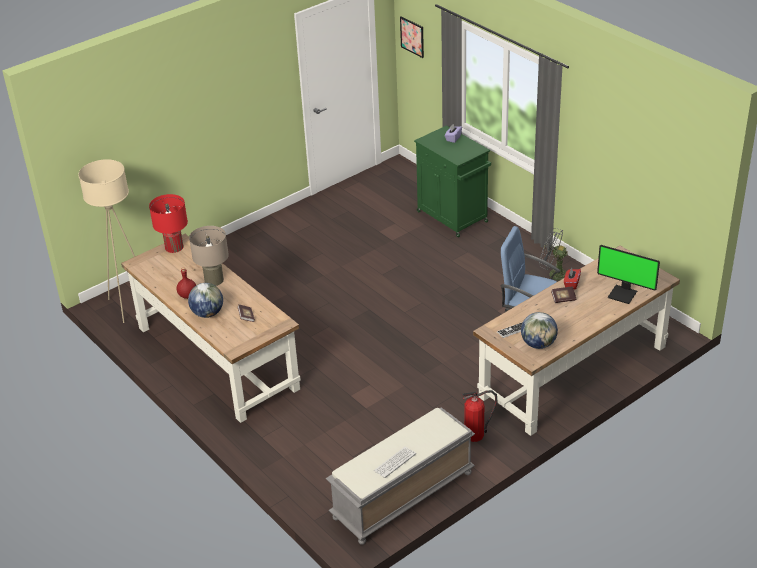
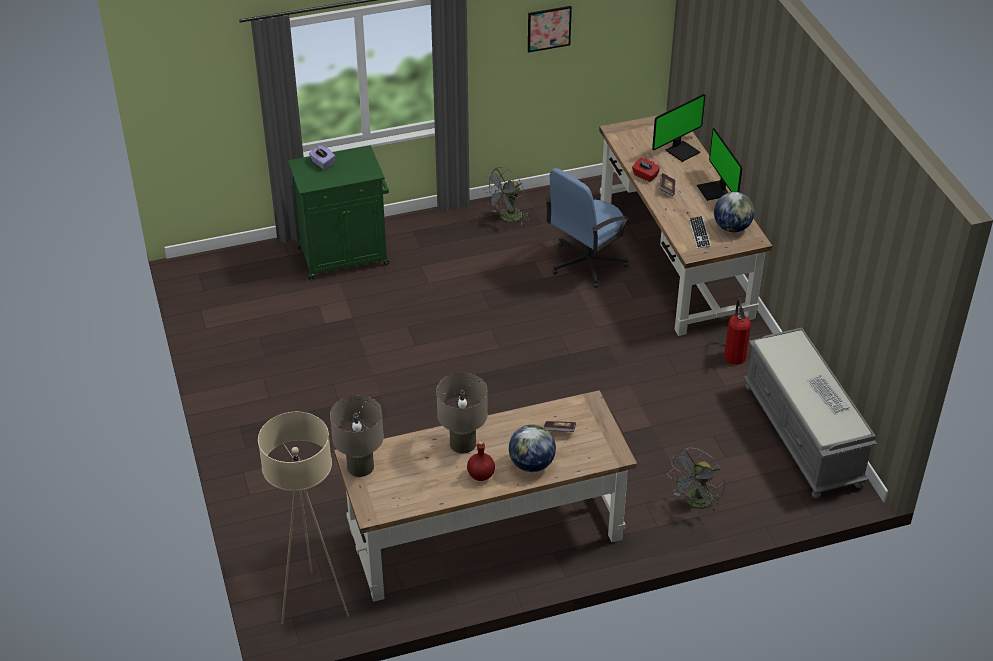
camera: 70 degrees left, 5 degrees up
red table lamp [149,194,188,253] -> beige table lamp [330,395,384,477]
picture [400,16,424,58] -> picture moved to [528,6,572,53]
none -> grey fan [667,448,725,512]
none -> monitor [697,128,742,201]

